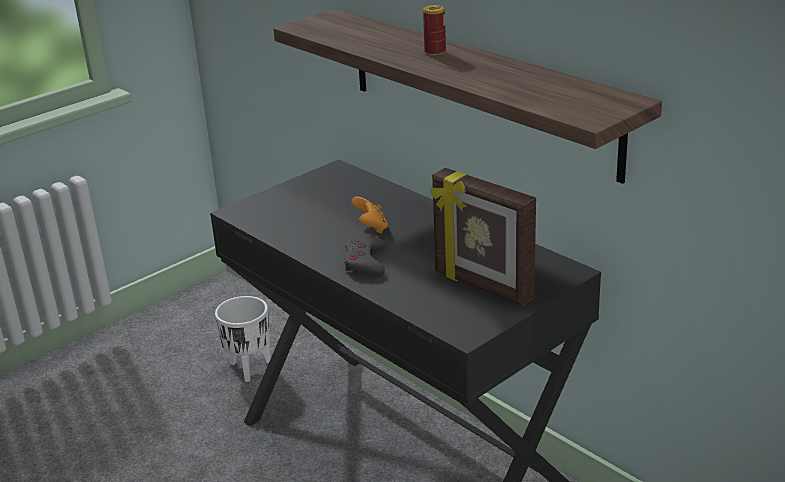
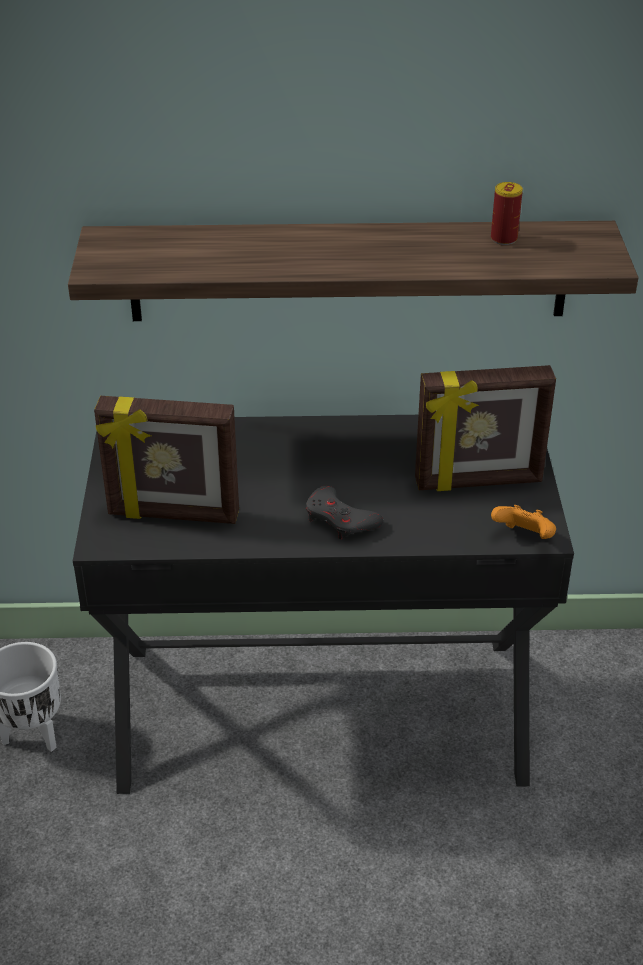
camera: 50 degrees left, 10 degrees up
orange game controller [351,197,388,234] -> orange game controller moved to [491,505,556,539]
can [423,5,446,55] -> can moved to [491,182,523,245]
none -> picture frame [94,396,239,524]

